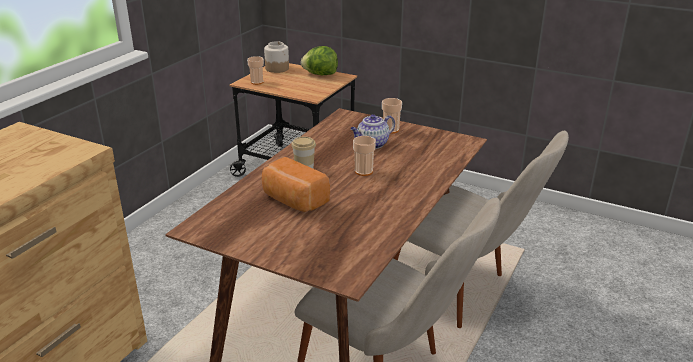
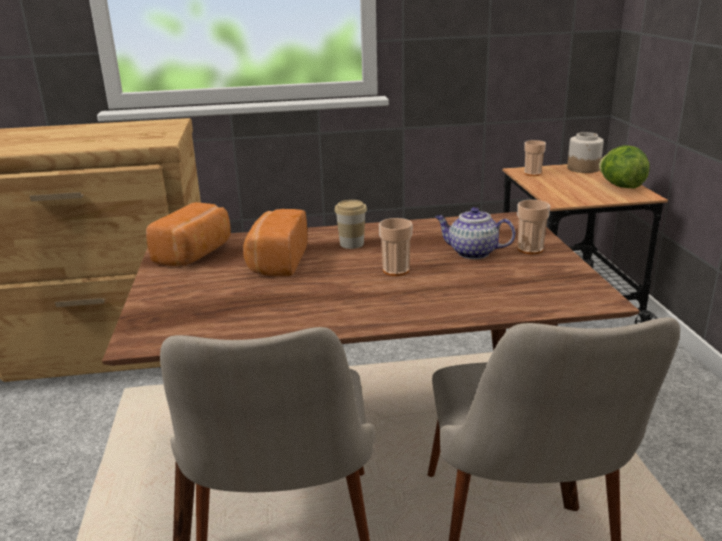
camera: 55 degrees right, 5 degrees down
none -> bread [146,202,231,266]

